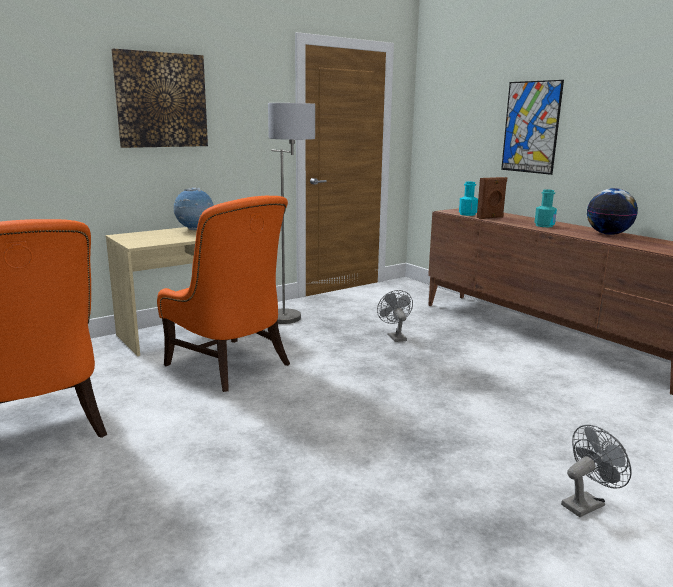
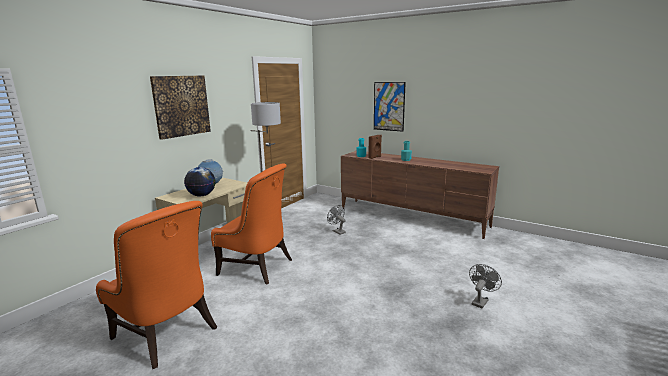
camera: 20 degrees left, 0 degrees up
globe [587,188,638,235] -> globe moved to [184,167,216,197]

